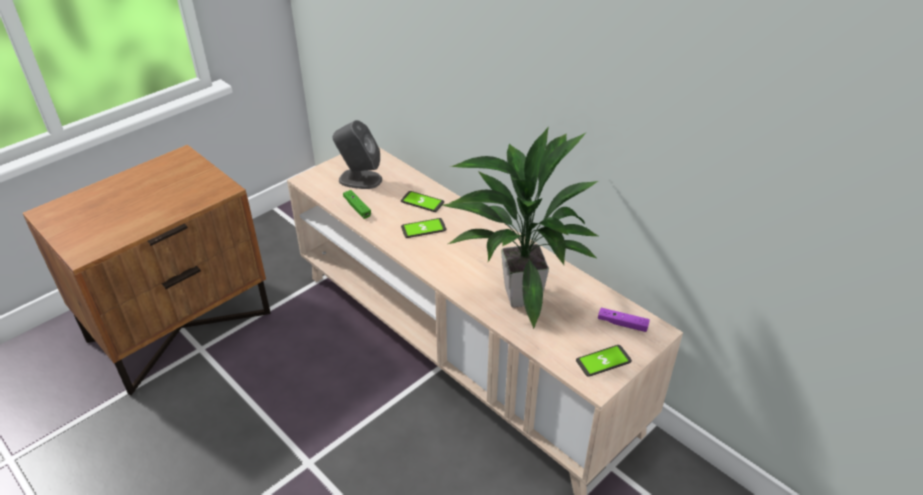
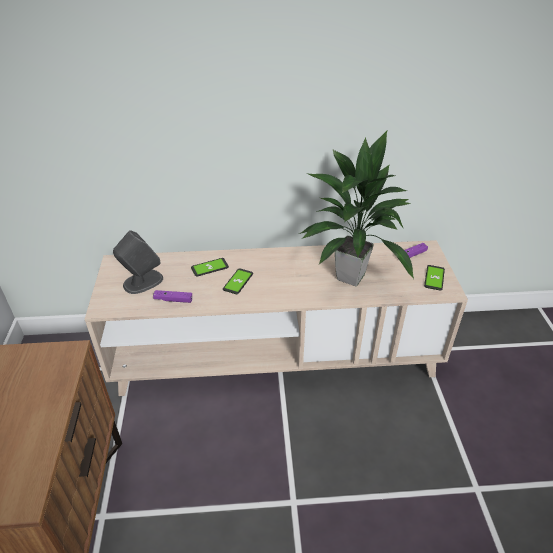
camera: 50 degrees left, 0 degrees up
green game controller [343,190,371,219] -> purple game controller [153,290,192,303]

